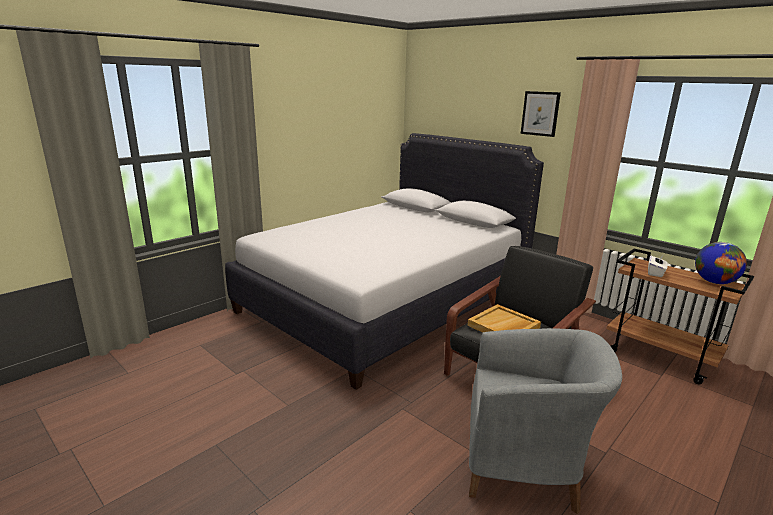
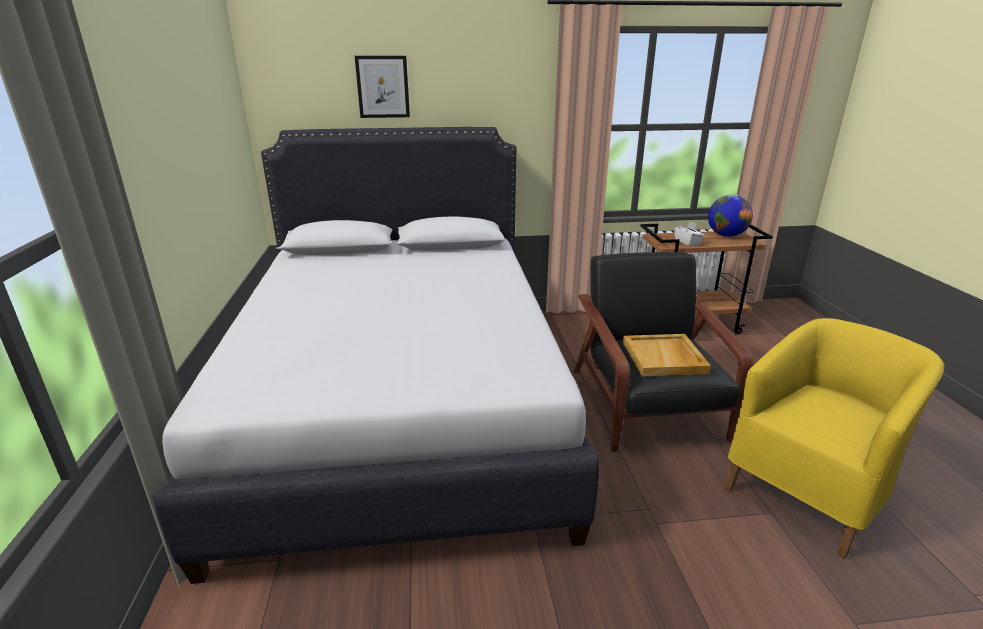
camera: 50 degrees left, 5 degrees up
grey armchair [469,328,622,514] -> yellow armchair [724,318,944,559]
picture [521,91,561,137] -> picture moved to [355,56,410,118]

